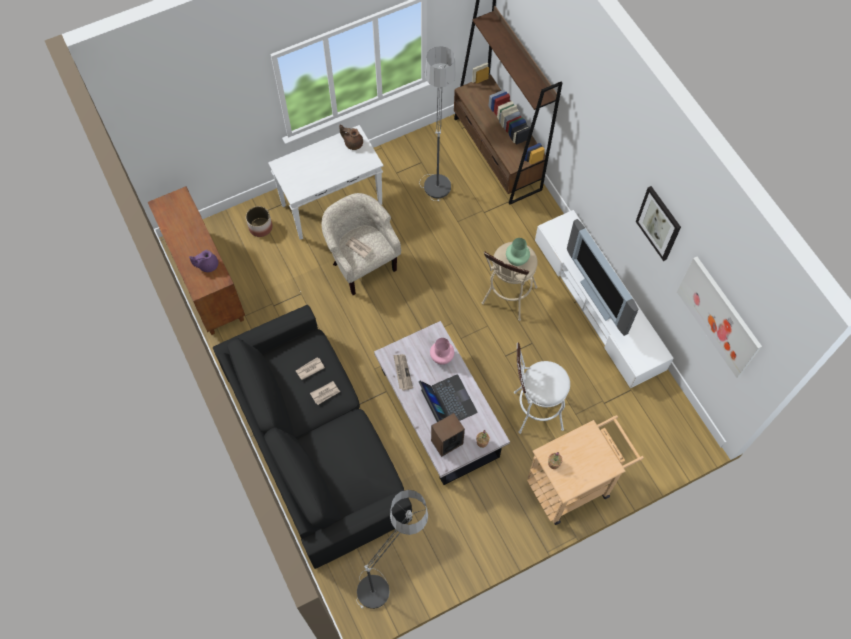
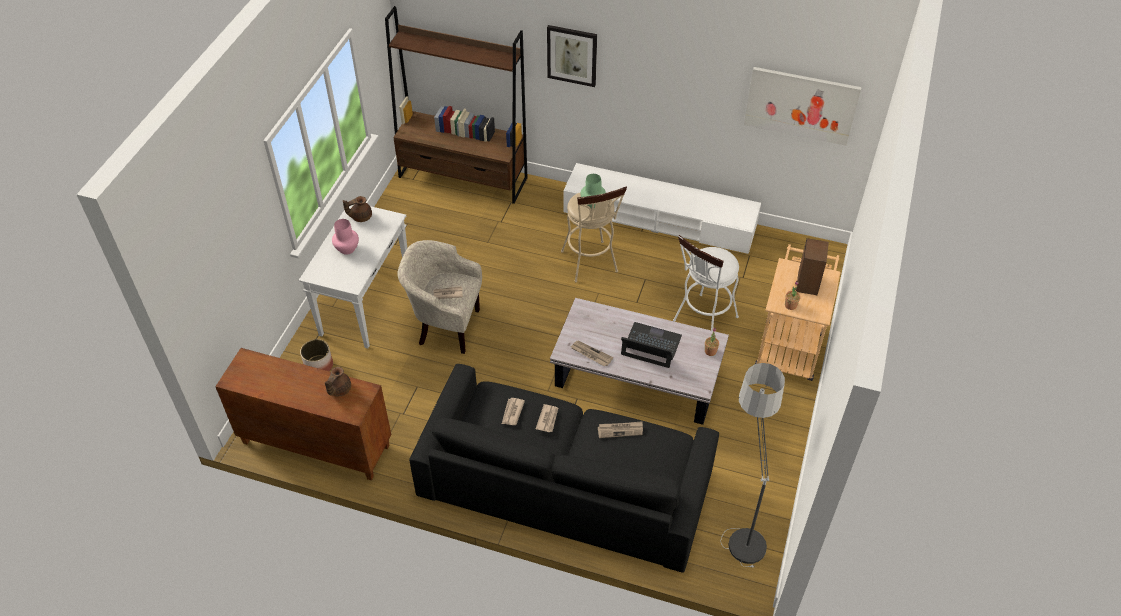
camera: 45 degrees left, 15 degrees down
purple teapot [189,250,218,272] -> brown teapot [325,367,351,396]
floor lamp [419,46,456,201] -> none
pink vase [430,338,454,365] -> pink vase moved to [332,219,359,255]
speaker [431,413,465,457] -> speaker moved to [796,238,829,295]
television [567,219,639,336] -> none
picture [636,186,681,261] -> picture moved to [547,25,597,87]
none -> newspaper [598,421,643,438]

